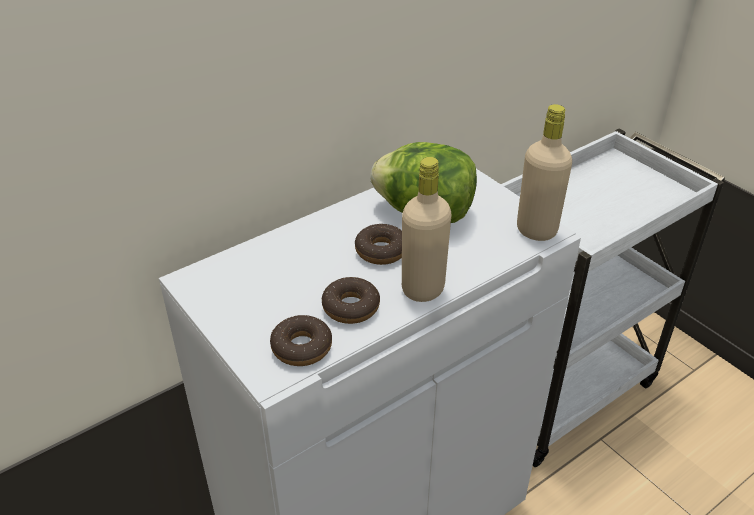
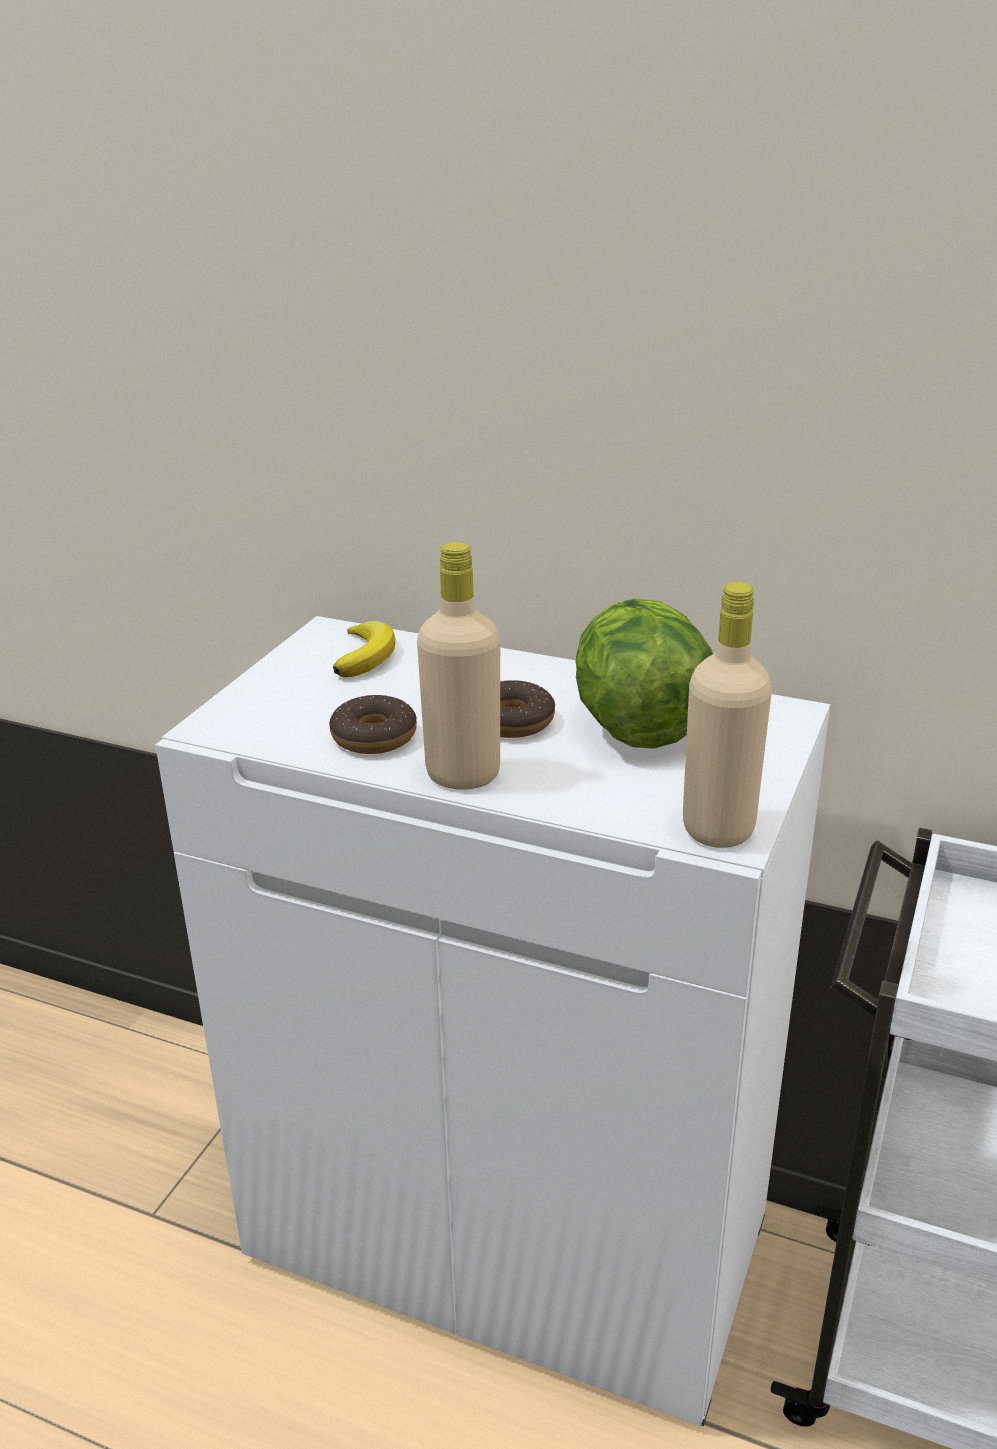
camera: 60 degrees right, 10 degrees down
donut [270,315,332,366] -> none
none -> banana [333,621,395,677]

